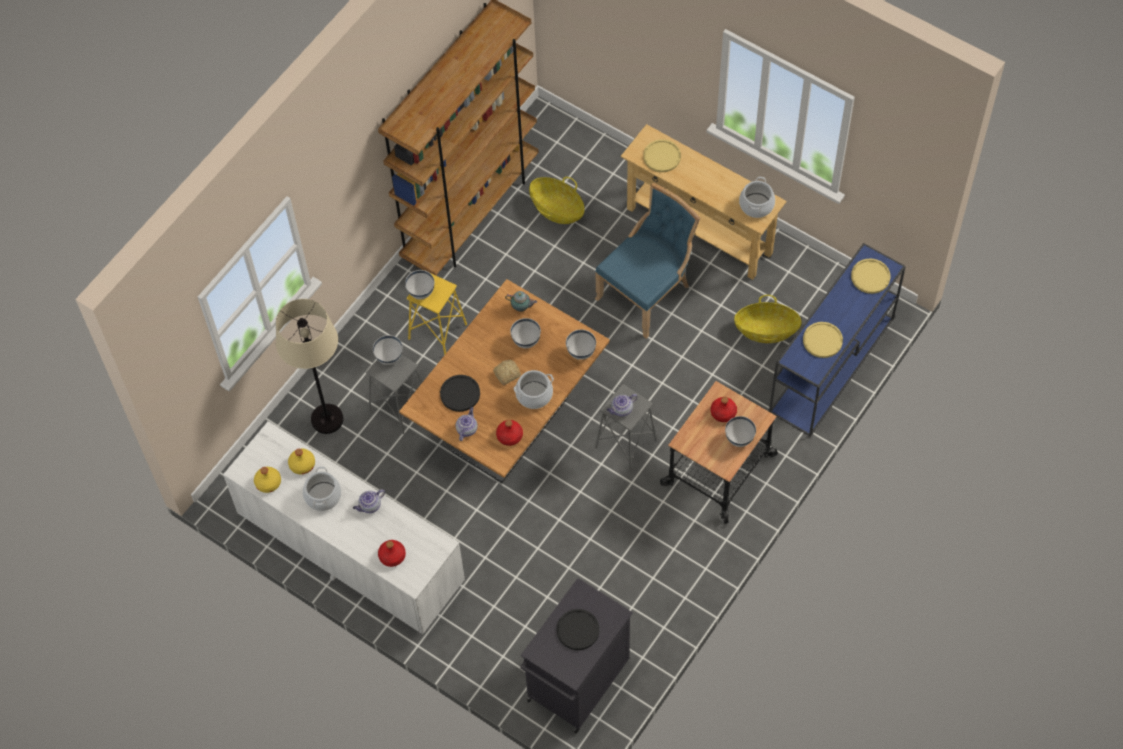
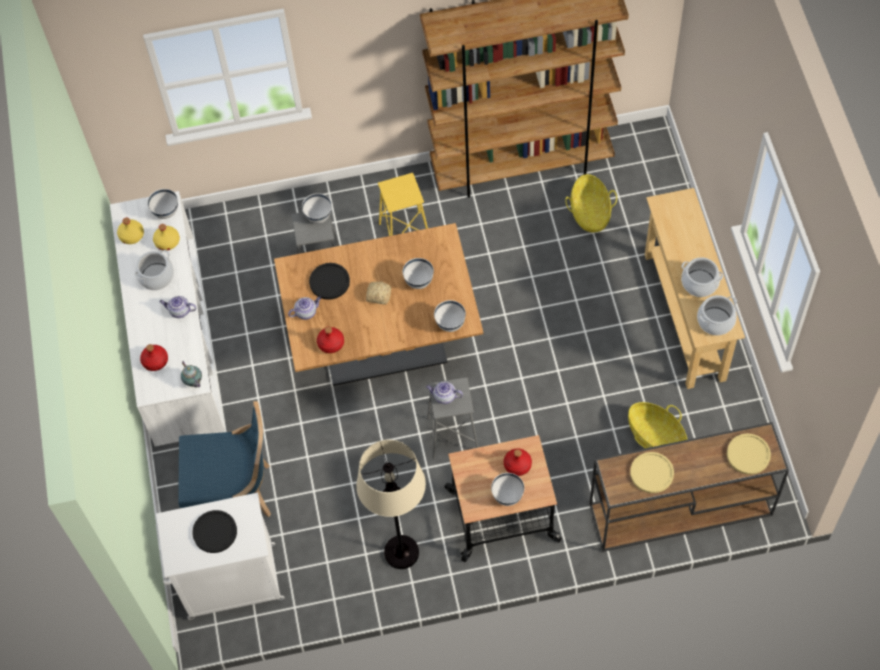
camera: 45 degrees right, 0 degrees up
beige floor lamp [276,299,343,434] -> beige floor lamp moved to [356,440,426,569]
white bowl [405,270,434,300] -> white bowl moved to [147,189,178,219]
teapot [505,291,537,312] -> teapot moved to [181,361,202,387]
cooking pot [514,370,554,409] -> cooking pot moved to [681,257,723,297]
black cabinet [520,578,633,733] -> white cabinet [156,492,284,620]
blue chair [595,183,700,339] -> blue chair moved to [178,401,271,517]
yellow plate [643,139,681,172] -> none
blue console table [769,243,906,437] -> brown console table [589,422,789,552]

